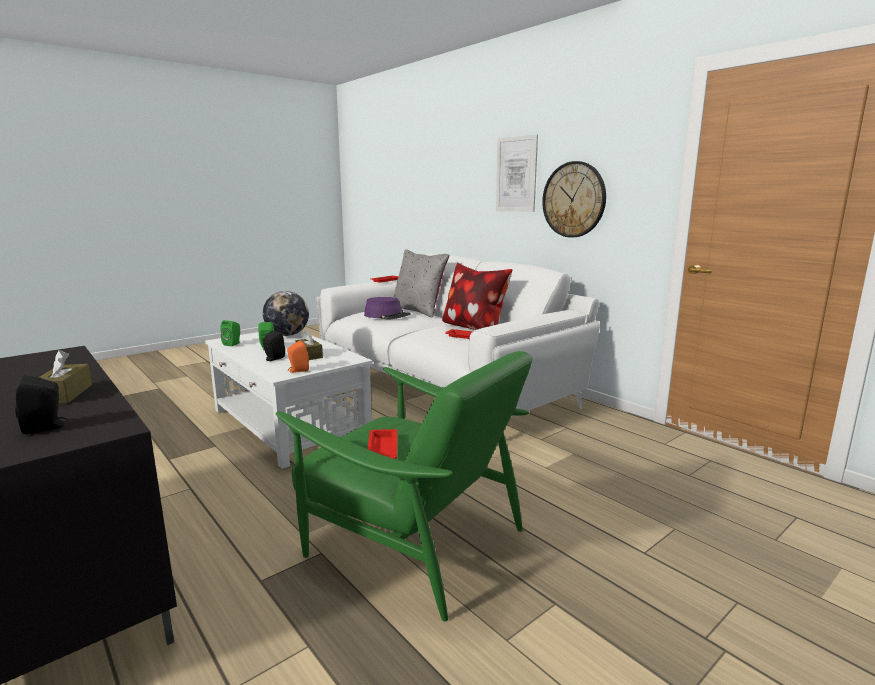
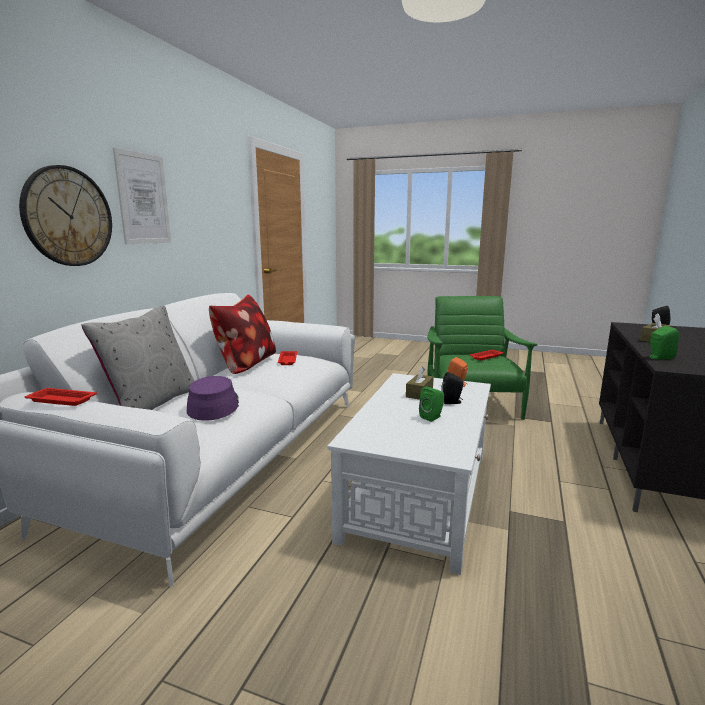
camera: 120 degrees left, 0 degrees up
green speaker [220,320,240,346] -> green speaker moved to [650,326,679,360]
globe [263,291,309,336] -> none
wall clock [542,161,606,238] -> wall clock moved to [19,165,112,266]

